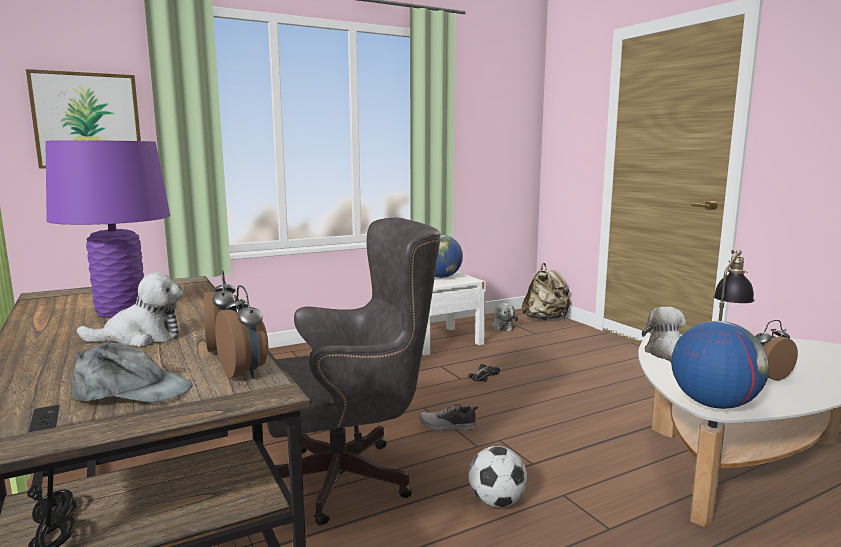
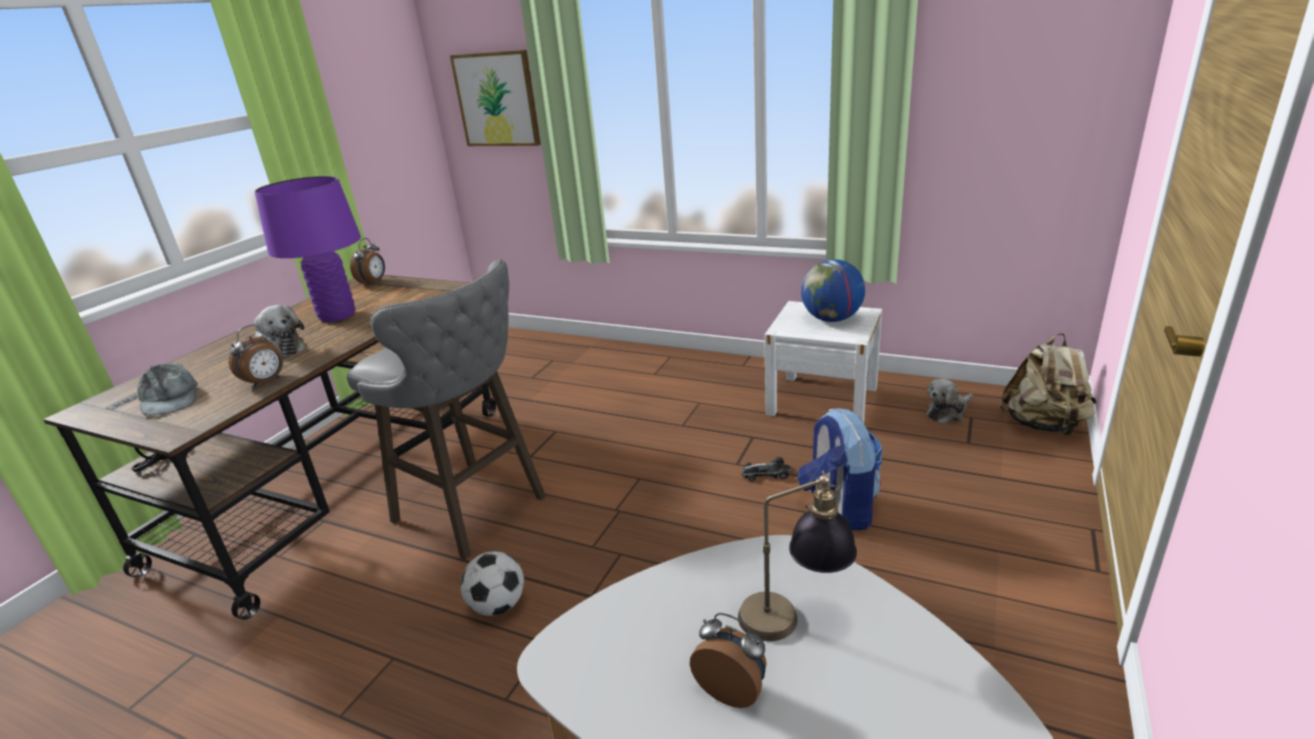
camera: 55 degrees right, 15 degrees up
alarm clock [215,285,268,378] -> alarm clock moved to [350,238,385,285]
grey office chair [267,218,440,526] -> grey stool [347,259,546,560]
shoe [420,404,478,431] -> none
plush toy [642,307,686,363] -> none
globe [671,321,769,409] -> none
none -> backpack [798,408,883,531]

